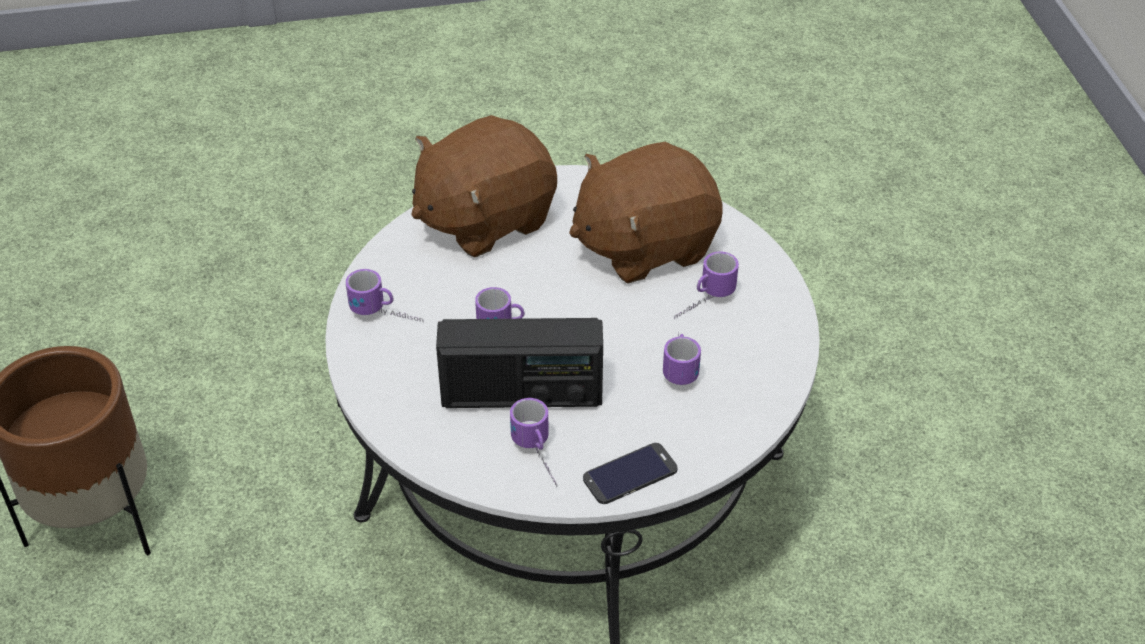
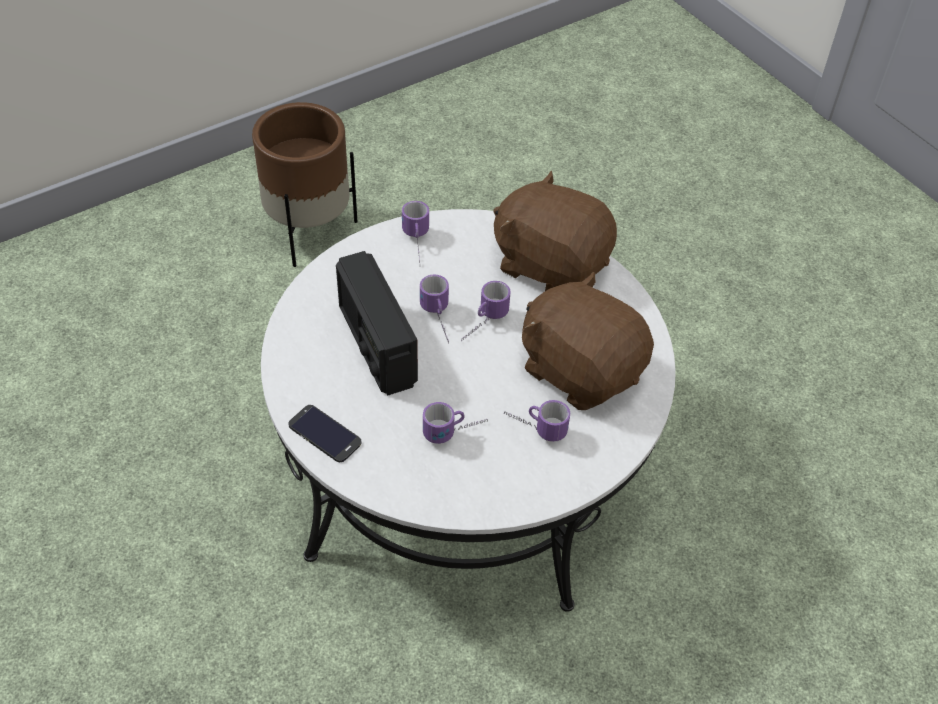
camera: 65 degrees right, 5 degrees up
mug [510,398,557,487] -> mug moved to [461,281,511,341]

